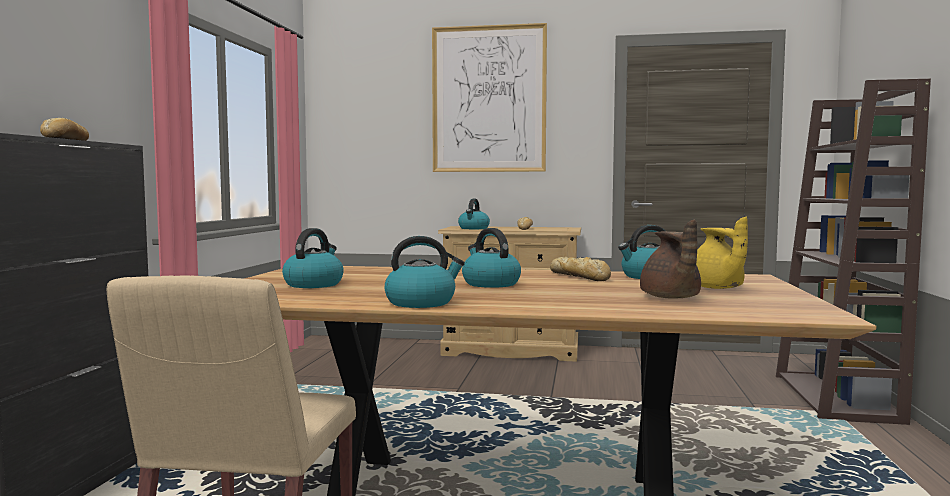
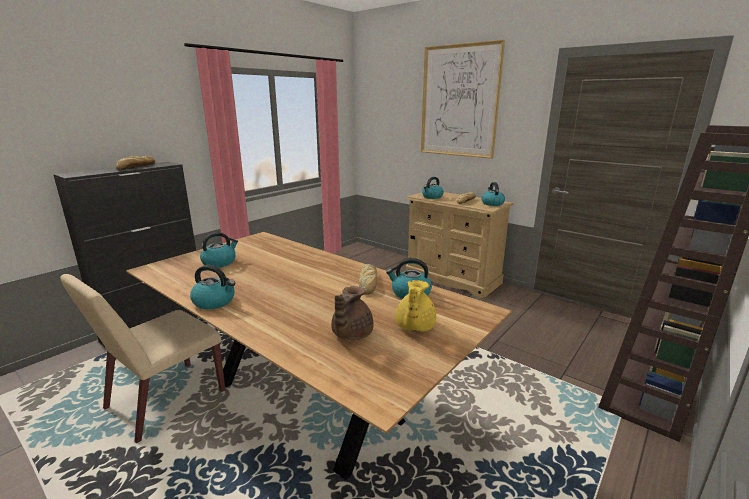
camera: 30 degrees right, 15 degrees up
kettle [462,228,521,288] -> kettle moved to [481,182,505,206]

